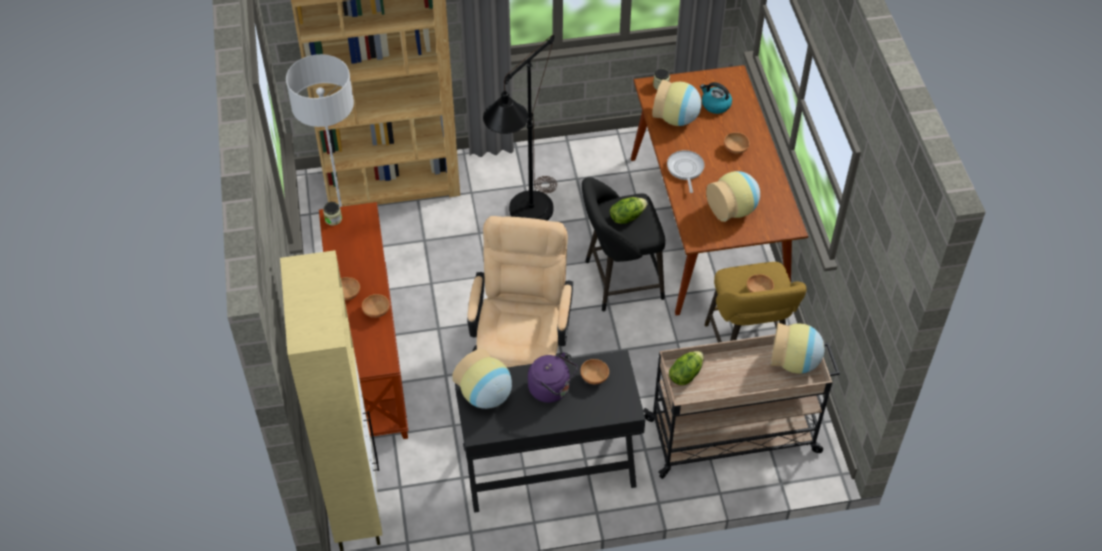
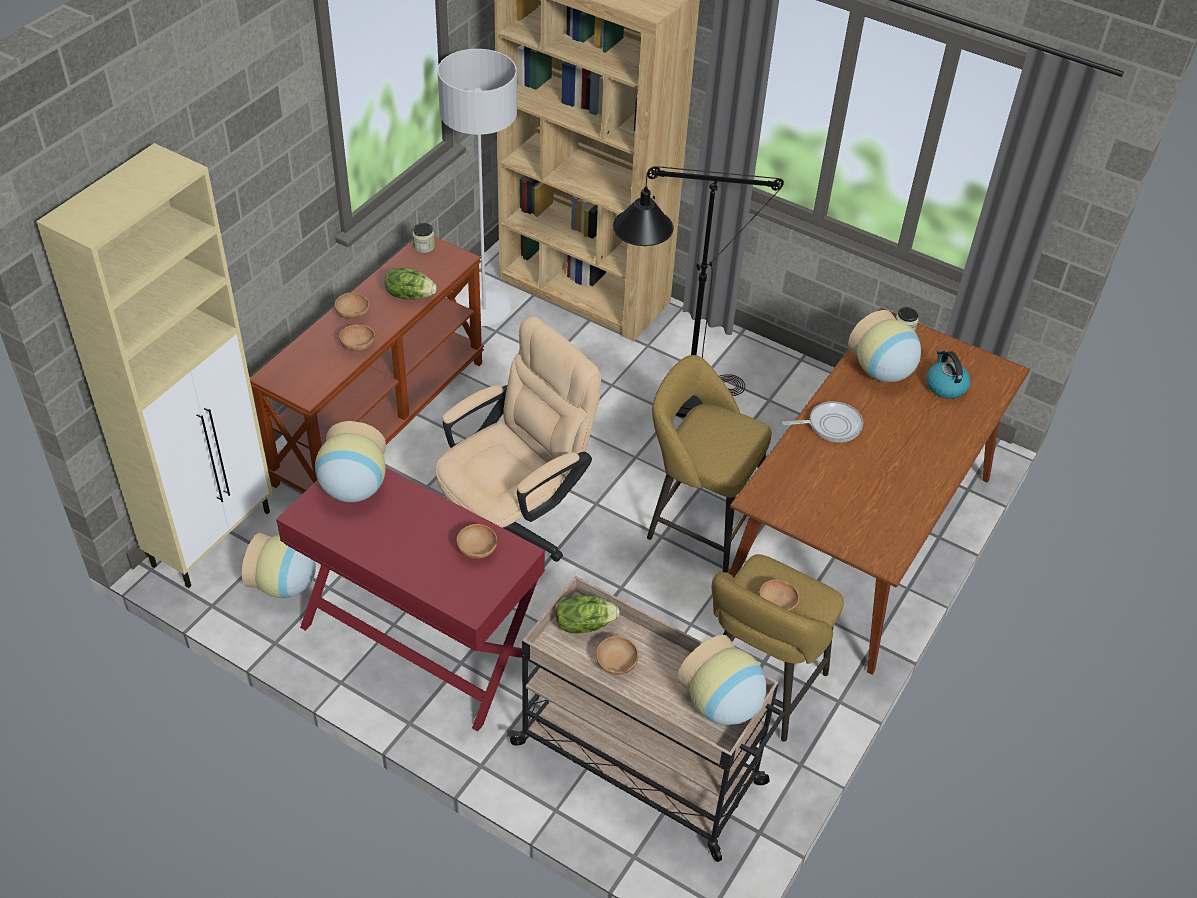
camera: 40 degrees right, 5 degrees down
black desk [455,350,646,513] -> red desk [276,467,545,732]
purple kettle [528,352,578,403] -> none
black stool [582,177,665,312] -> yellow stool [647,355,772,573]
lettuce [610,197,647,224] -> lettuce moved to [385,268,437,300]
frying pan [667,150,704,193] -> frying pan turned 45 degrees clockwise [782,401,863,442]
vase [706,171,760,222] -> vase moved to [242,533,316,598]
brown bowl [724,132,750,154] -> brown bowl moved to [596,636,639,675]

